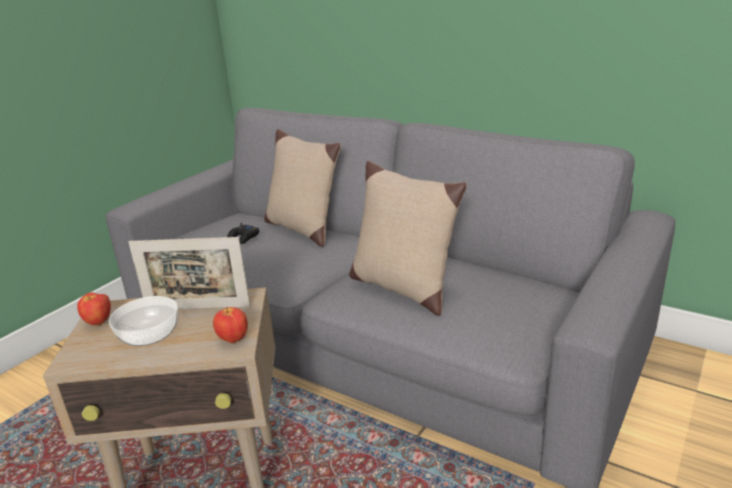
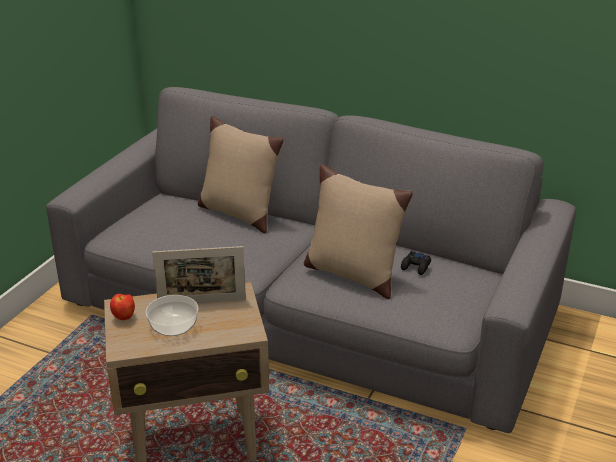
camera: 10 degrees left, 5 degrees up
apple [213,307,248,343] -> none
black game controller [227,223,259,244] -> black game controller moved to [401,251,431,275]

